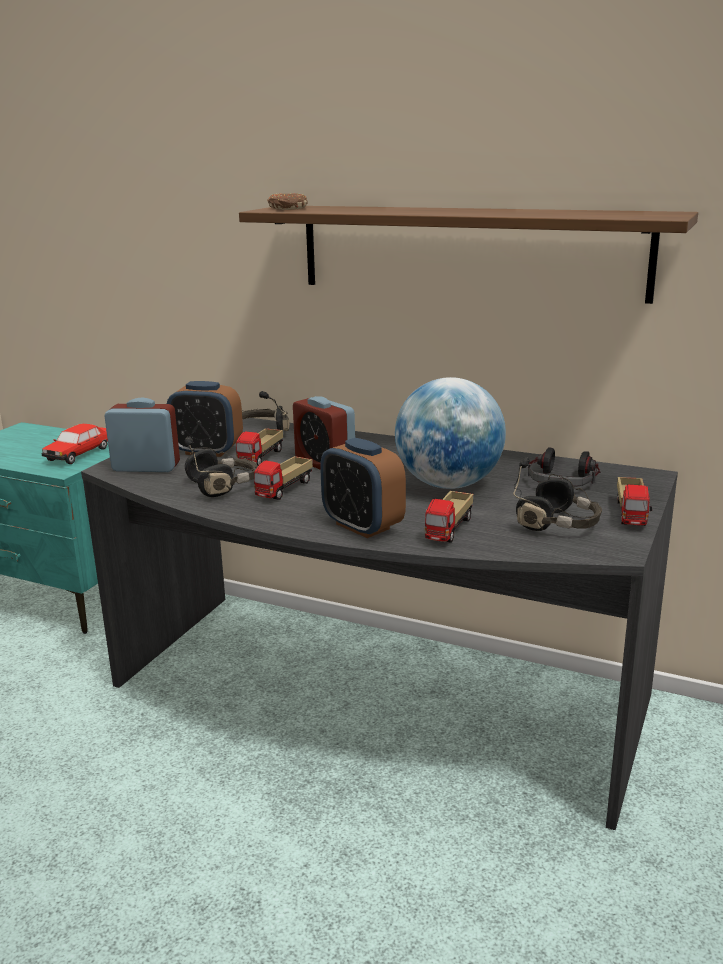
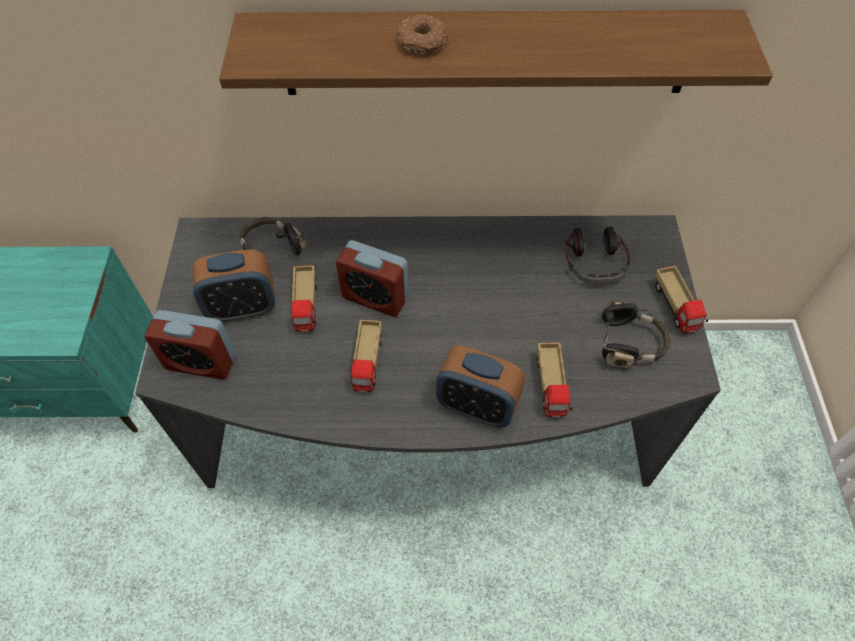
camera: 25 degrees left, 35 degrees up
toy car [41,424,108,464] -> none
alarm clock [104,397,180,472] -> alarm clock turned 150 degrees counterclockwise [145,310,236,380]
black headphones [185,437,258,497] -> none
donut [267,193,308,210] -> donut moved to [397,14,448,54]
globe [395,377,506,489] -> none

